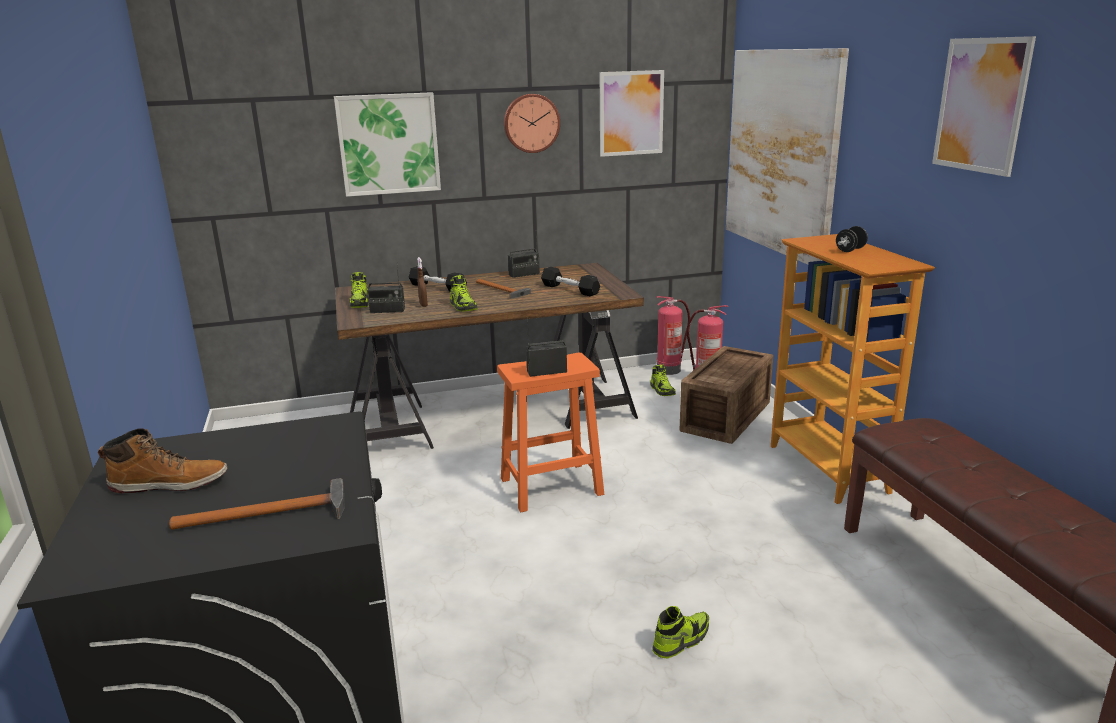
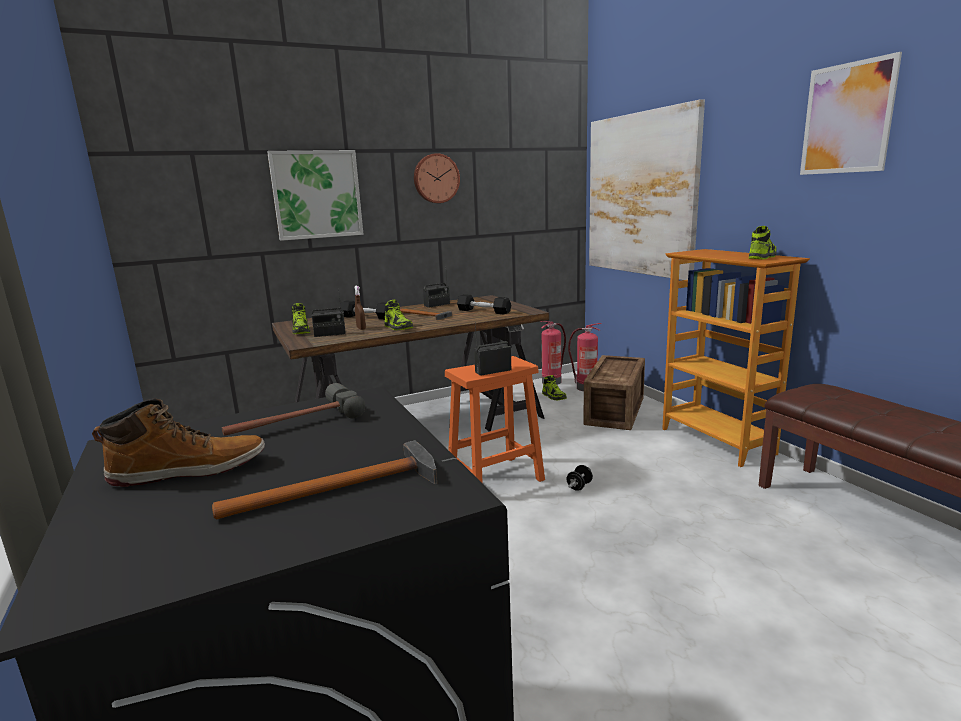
camera: 10 degrees left, 5 degrees down
picture [600,70,664,157] -> none
shoe [652,606,709,658] -> shoe moved to [749,226,777,259]
black dumbbell [836,226,868,252] -> black dumbbell moved to [567,465,593,491]
none -> hammer [222,383,365,436]

